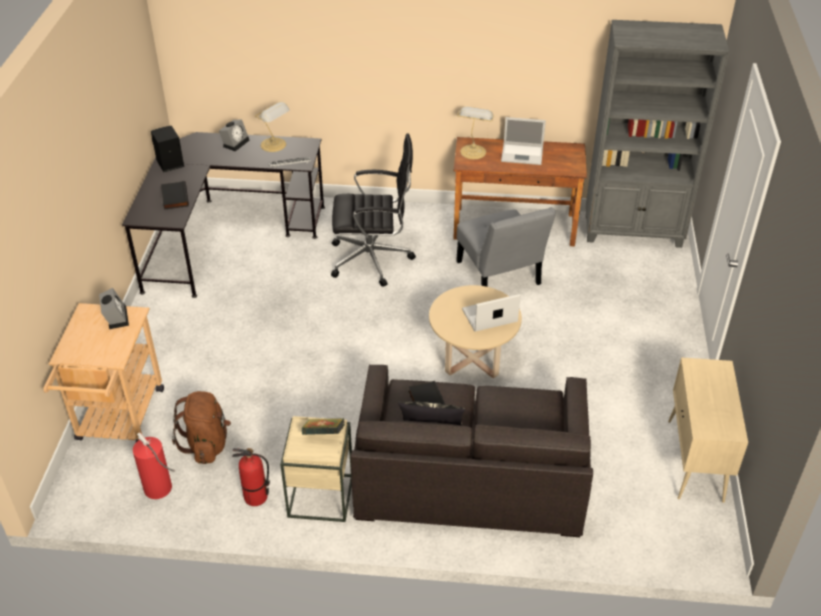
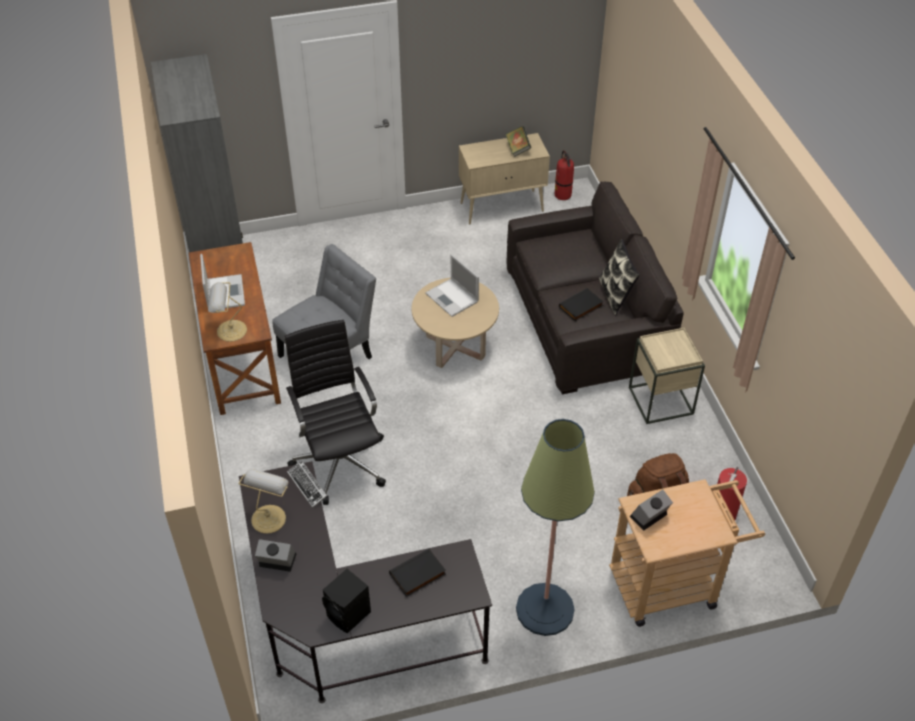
camera: 110 degrees left, 5 degrees up
fire extinguisher [232,448,270,506] -> fire extinguisher moved to [555,150,574,200]
book [302,418,345,435] -> book moved to [505,126,531,157]
none -> floor lamp [516,419,595,636]

